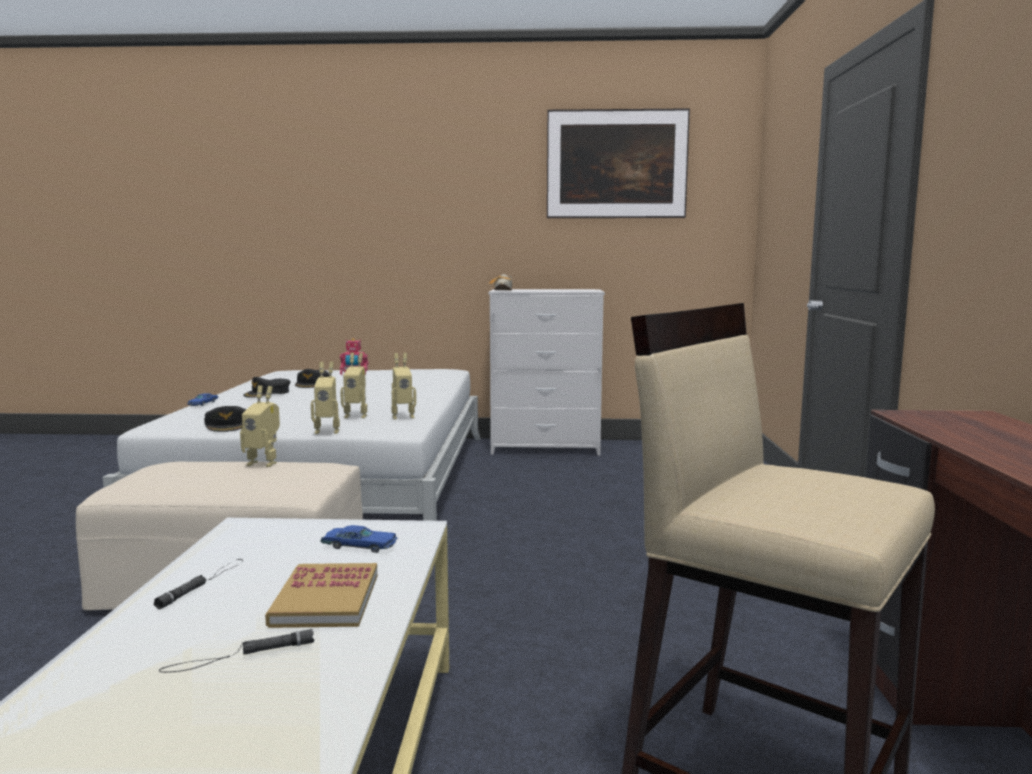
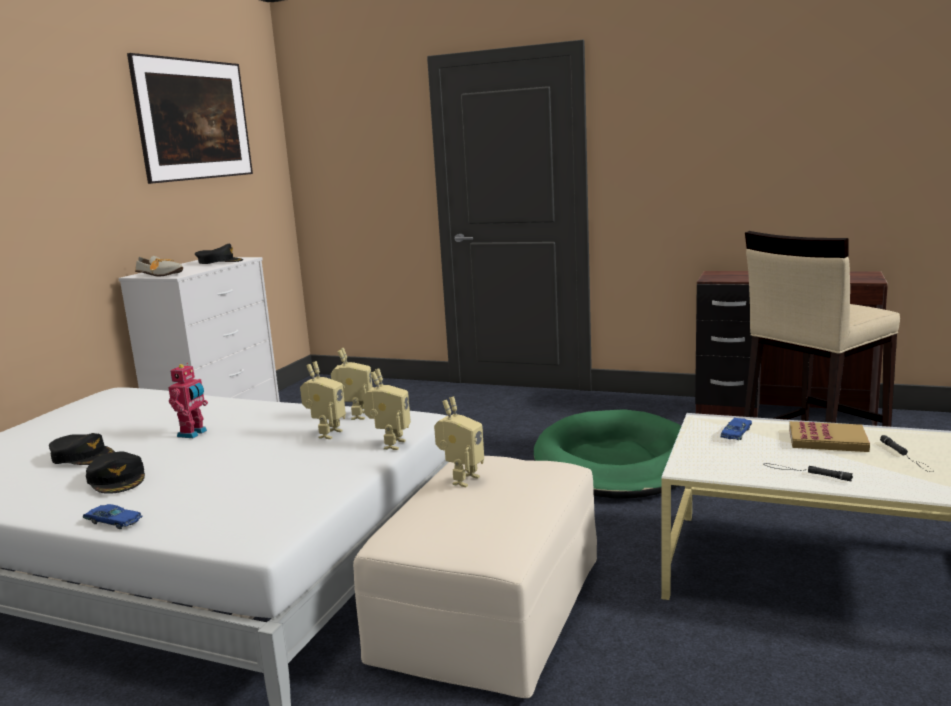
camera: 70 degrees left, 5 degrees up
black cap [204,406,247,432] -> black cap moved to [195,244,243,264]
none -> green dog bed [534,409,681,499]

